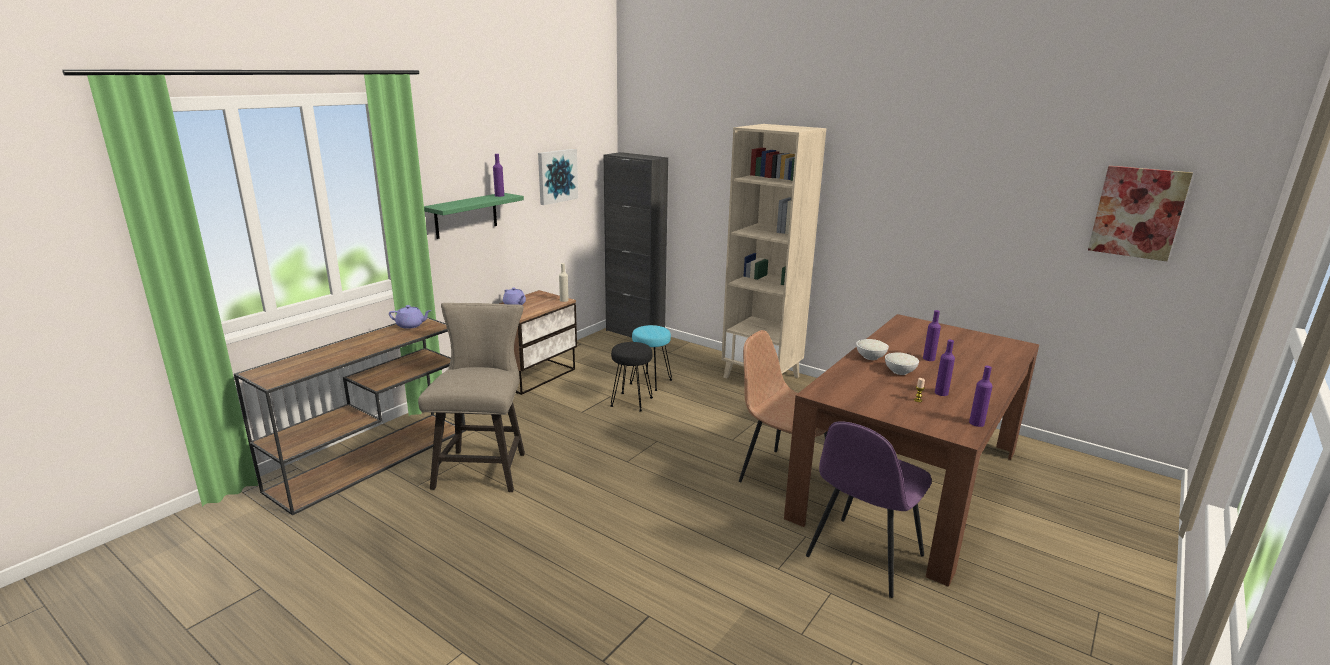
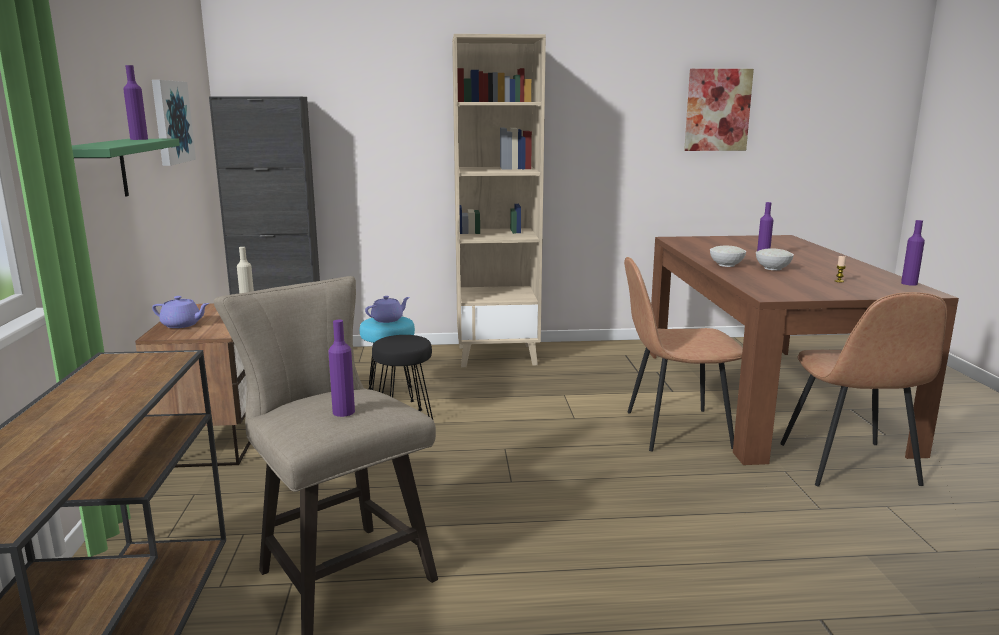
camera: 40 degrees left, 5 degrees down
purple teapot [389,305,432,329] -> purple teapot moved to [365,296,409,323]
purple chair [806,421,932,598] -> brown chair [780,292,947,487]
purple bottle [935,340,955,396] -> purple bottle moved to [328,320,355,417]
picture [1088,166,1193,261] -> picture moved to [684,69,754,151]

